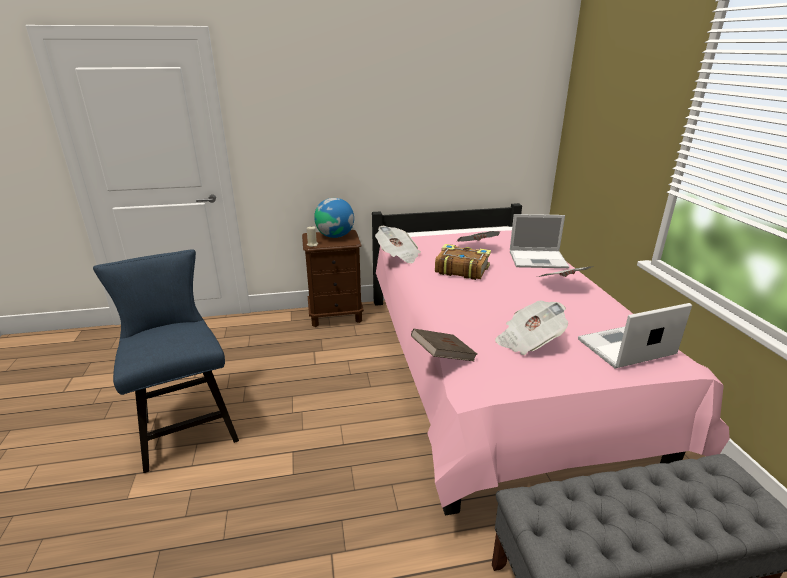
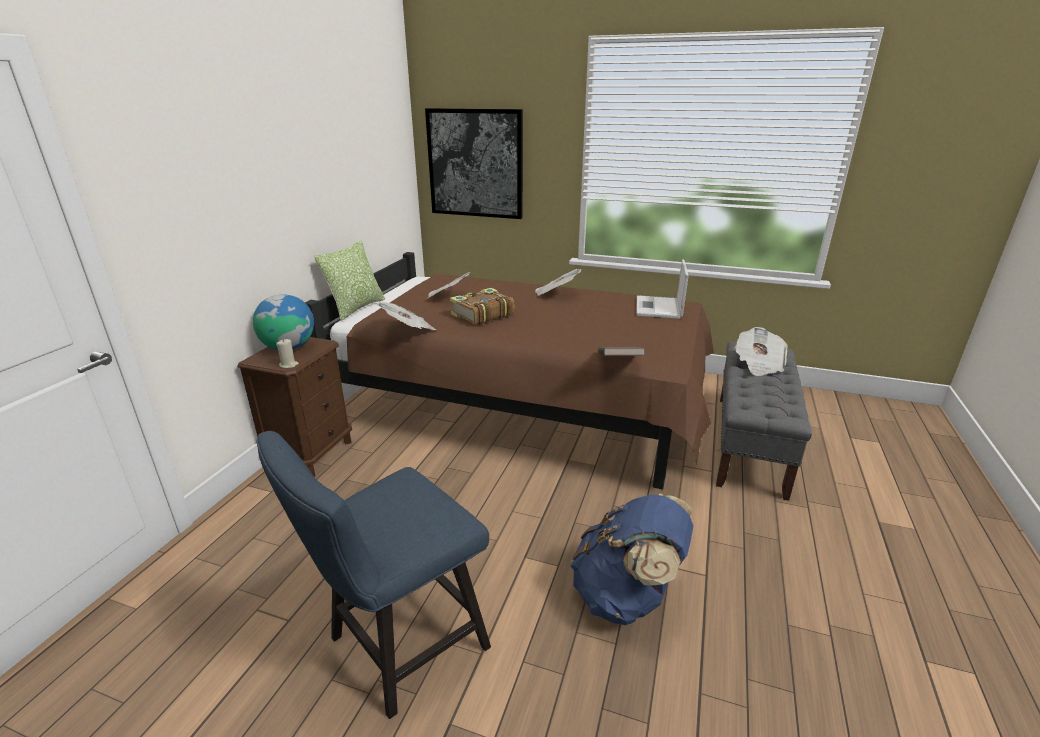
camera: 60 degrees left, 0 degrees up
blue chair [93,249,239,473] -> blue chair turned 45 degrees counterclockwise [256,431,491,719]
pink bed [372,203,730,515] -> brown bed [305,252,714,489]
newspaper [495,300,568,355] -> newspaper moved to [735,327,788,376]
laptop [510,214,569,268] -> none
none -> pillow [314,240,385,321]
none -> picture [425,108,523,219]
none -> blue backpack [571,494,694,625]

